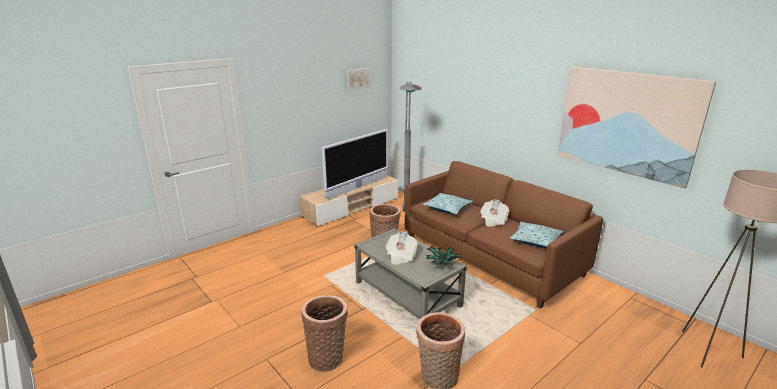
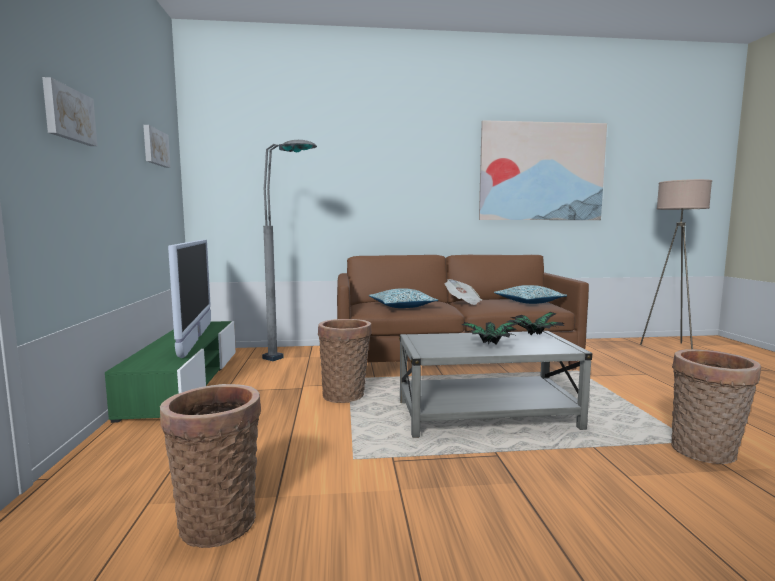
camera: 55 degrees left, 15 degrees down
beige tv stand [300,175,398,227] -> green tv stand [105,321,236,423]
basket [301,295,348,372] -> basket moved to [160,384,261,548]
newspaper [385,232,418,265] -> potted plant [462,321,517,345]
none -> picture [42,77,97,146]

